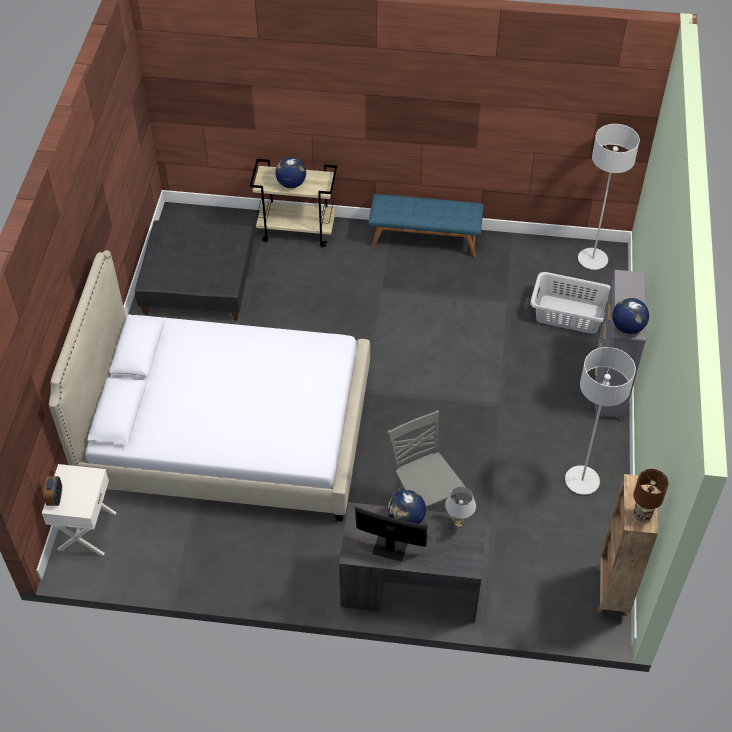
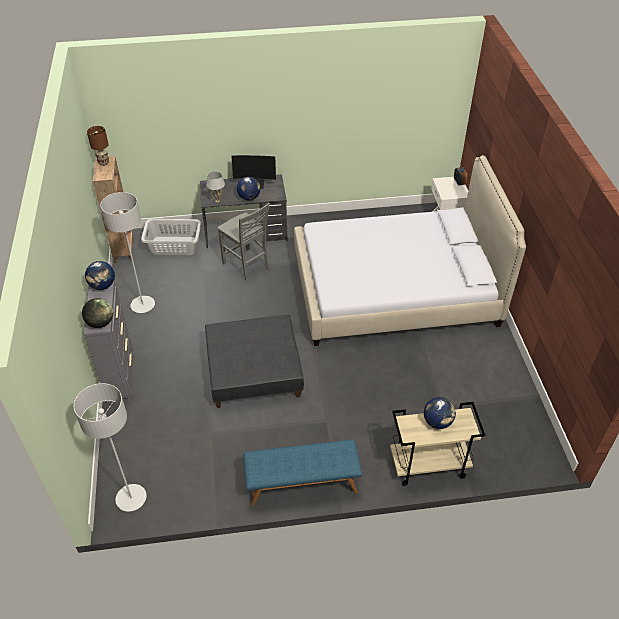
camera: 165 degrees right, 5 degrees down
grey ottoman [135,220,254,321] -> grey ottoman moved to [205,315,304,408]
grey laundry basket [530,272,611,334] -> grey laundry basket moved to [141,219,201,255]
none -> globe [82,298,113,328]

